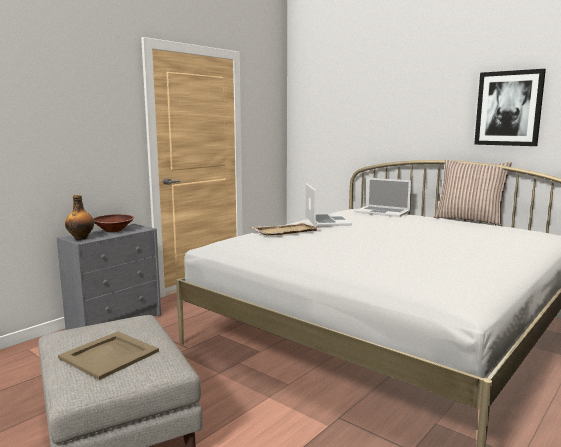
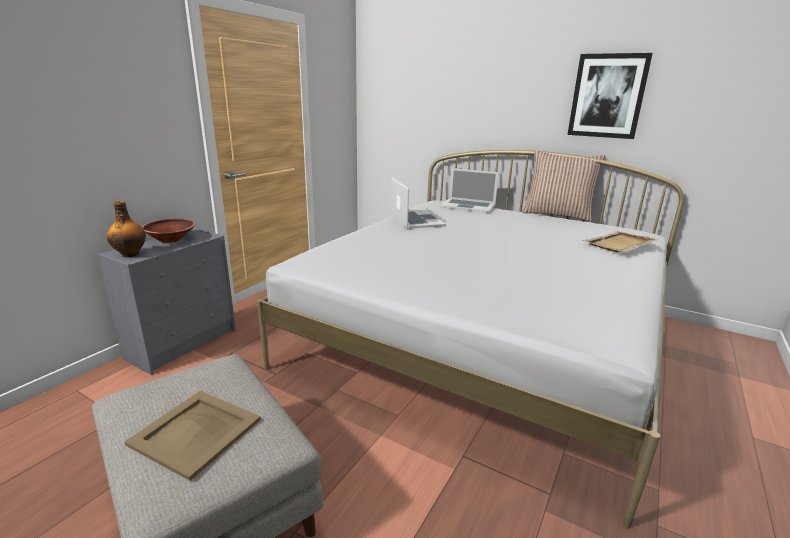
camera: 10 degrees left, 10 degrees up
beige tray [251,223,321,235] -> beige tray moved to [582,231,659,252]

